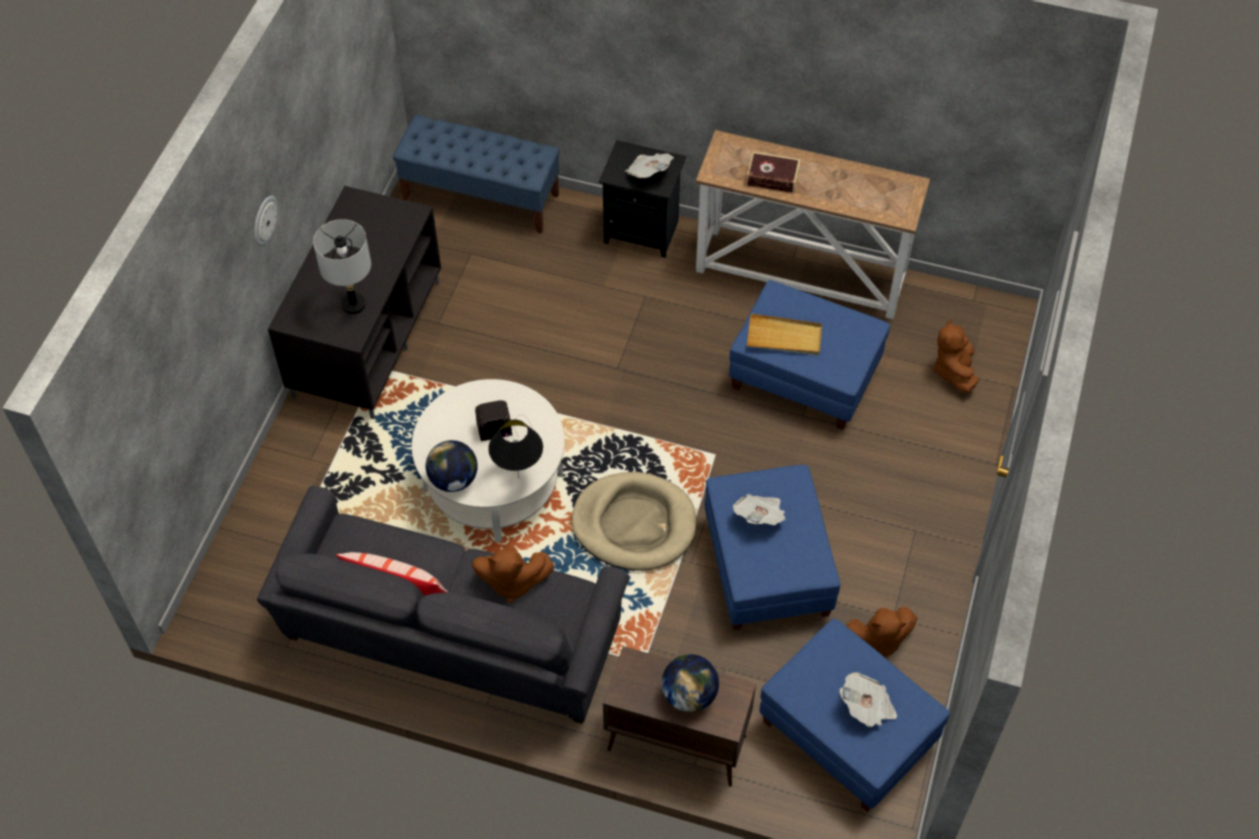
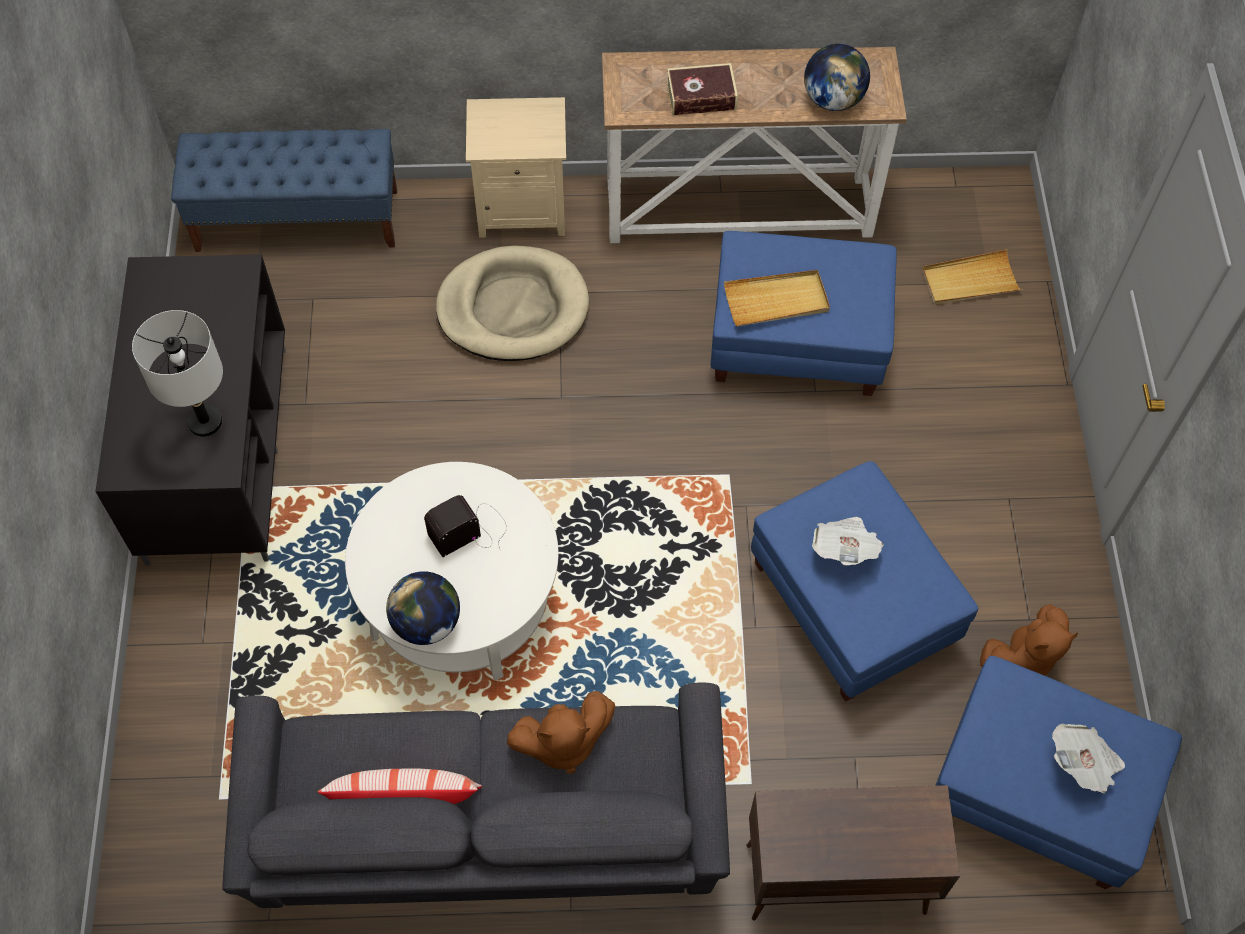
camera: 20 degrees left, 5 degrees up
wall clock [254,196,278,246] -> none
black table lamp [488,420,543,478] -> none
beige dog bed [571,472,696,571] -> beige dog bed moved to [436,246,590,361]
black nightstand [599,140,686,258] -> beige nightstand [466,97,566,238]
newspaper [625,153,674,178] -> none
globe [662,654,719,712] -> globe moved to [804,44,870,111]
brown plush toy [933,319,979,393] -> beige tray [922,249,1023,305]

